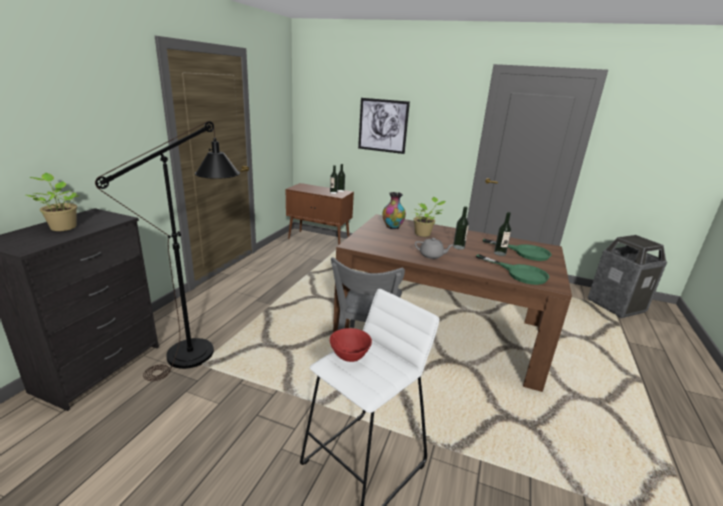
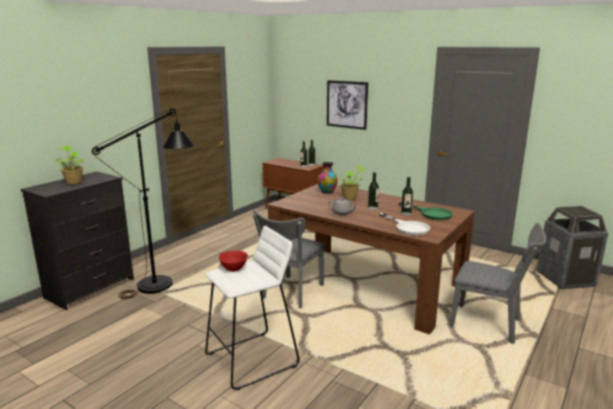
camera: 15 degrees right, 5 degrees down
green frying pan [476,254,549,285] -> white frying pan [379,213,430,236]
none -> grey chair [449,223,546,344]

